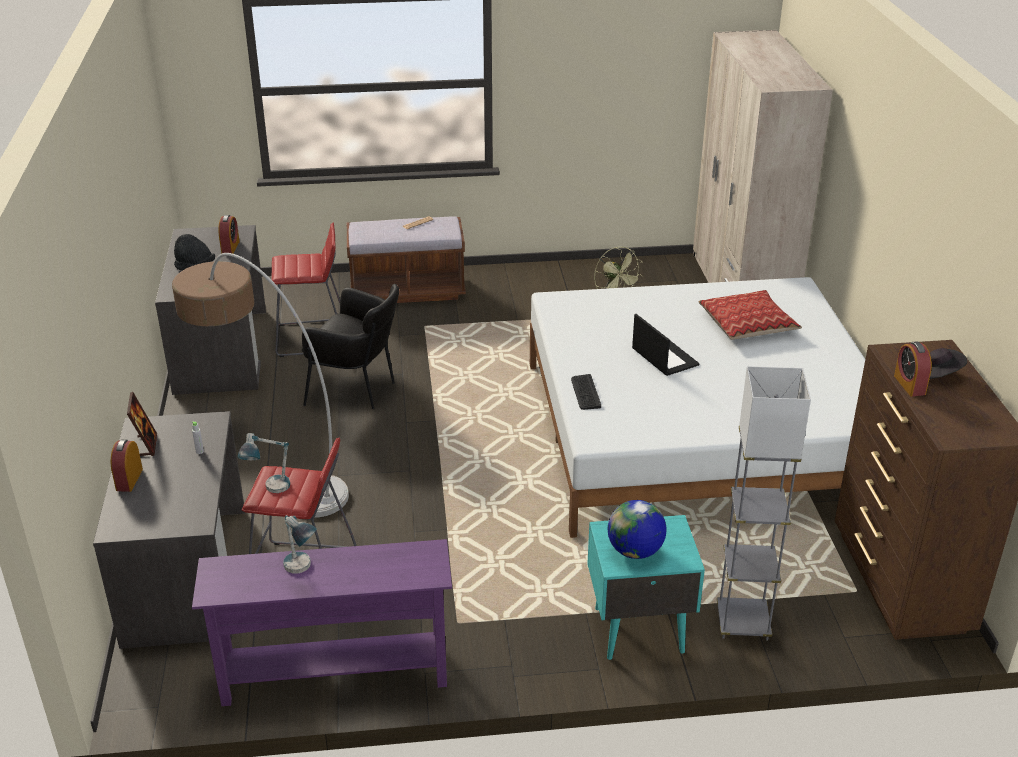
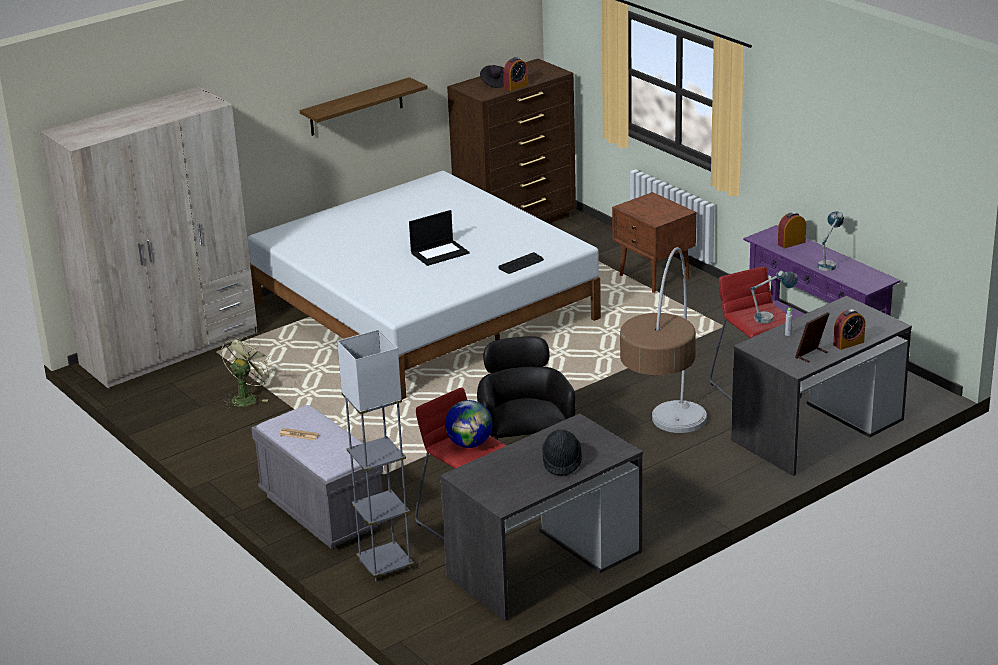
camera: 120 degrees left, 5 degrees down
alarm clock [218,215,240,254] -> alarm clock moved to [778,212,806,249]
brown bench [347,216,466,303] -> grey bench [251,405,387,548]
turquoise nightstand [587,515,705,660] -> brown nightstand [612,192,696,293]
globe [607,500,666,559] -> globe moved to [445,400,493,448]
laptop [632,314,699,376] -> laptop turned 150 degrees counterclockwise [409,210,469,266]
pillow [698,290,802,340] -> none
grey floor lamp [717,366,811,641] -> grey floor lamp moved to [337,329,414,582]
none -> shelf [300,77,428,136]

